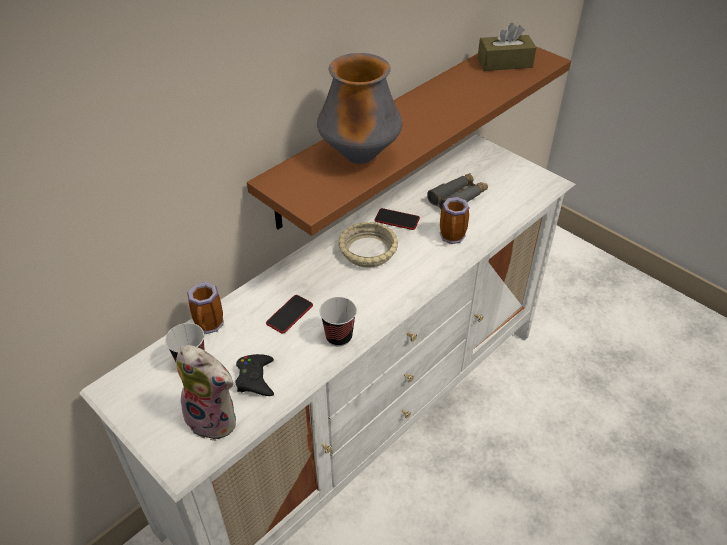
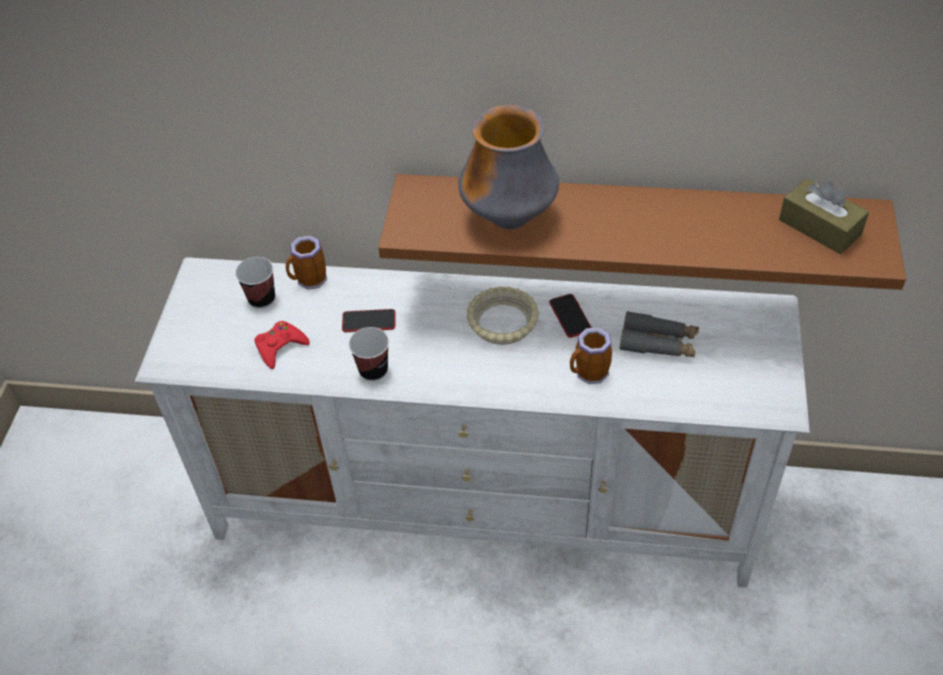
camera: 55 degrees right, 5 degrees up
plush toy [176,345,236,441] -> none
black game controller [235,354,274,396] -> red game controller [254,321,310,369]

